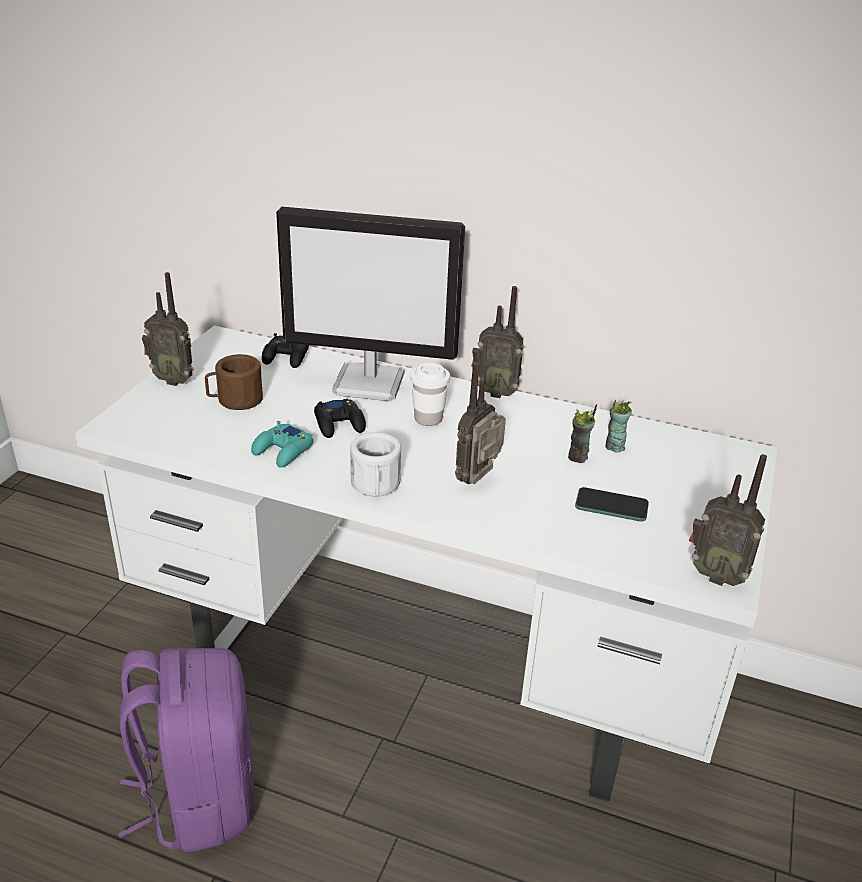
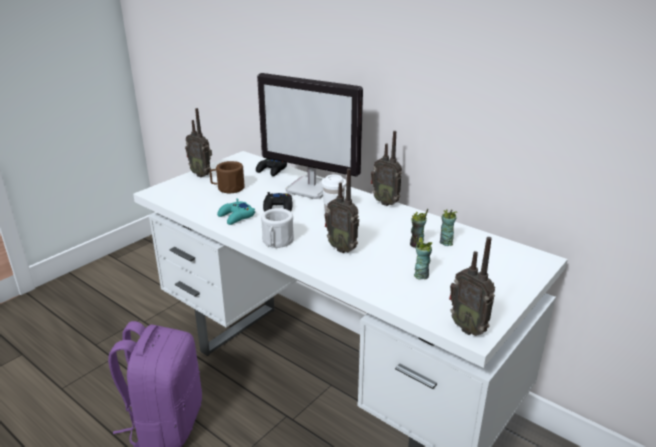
camera: 20 degrees right, 5 degrees down
radio [455,362,506,484] -> radio turned 105 degrees counterclockwise [324,169,359,253]
phone [575,487,649,522] -> cup [414,237,432,280]

